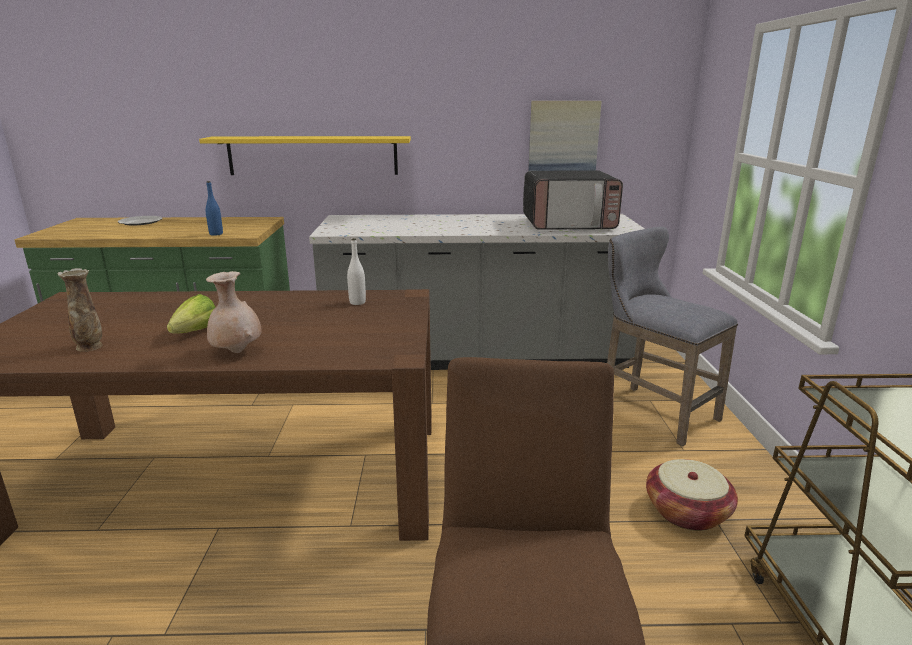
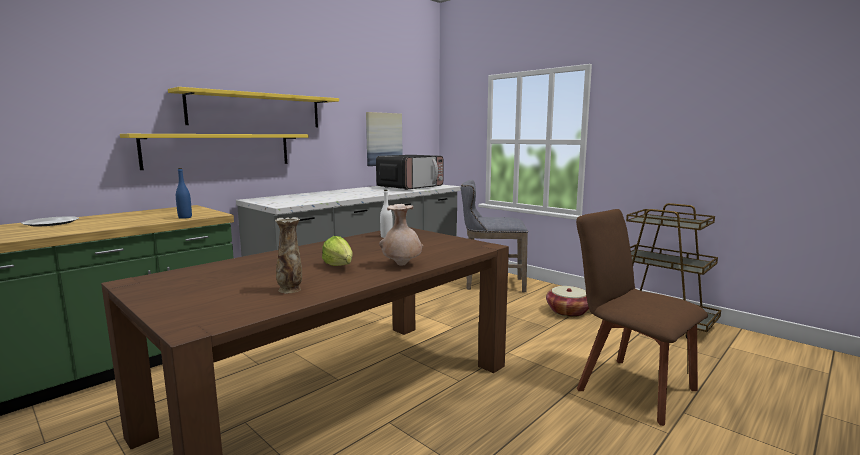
camera: 45 degrees left, 10 degrees down
none -> yellow shelf [168,87,339,127]

